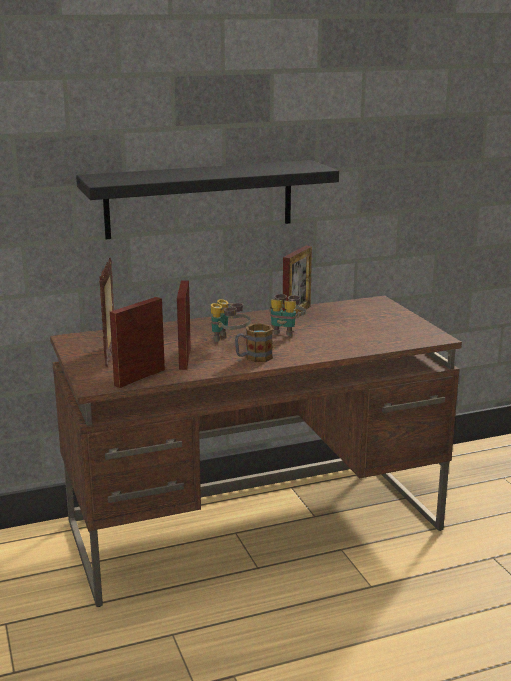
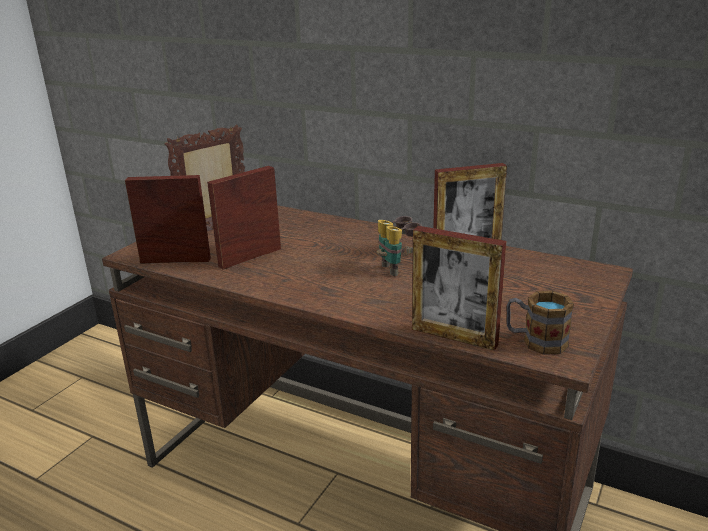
camera: 50 degrees right, 5 degrees up
black shelf [76,160,339,239] -> none
binoculars [210,299,251,342] -> none
mug [235,323,273,362] -> mug moved to [507,291,574,355]
none -> picture frame [412,226,506,351]

